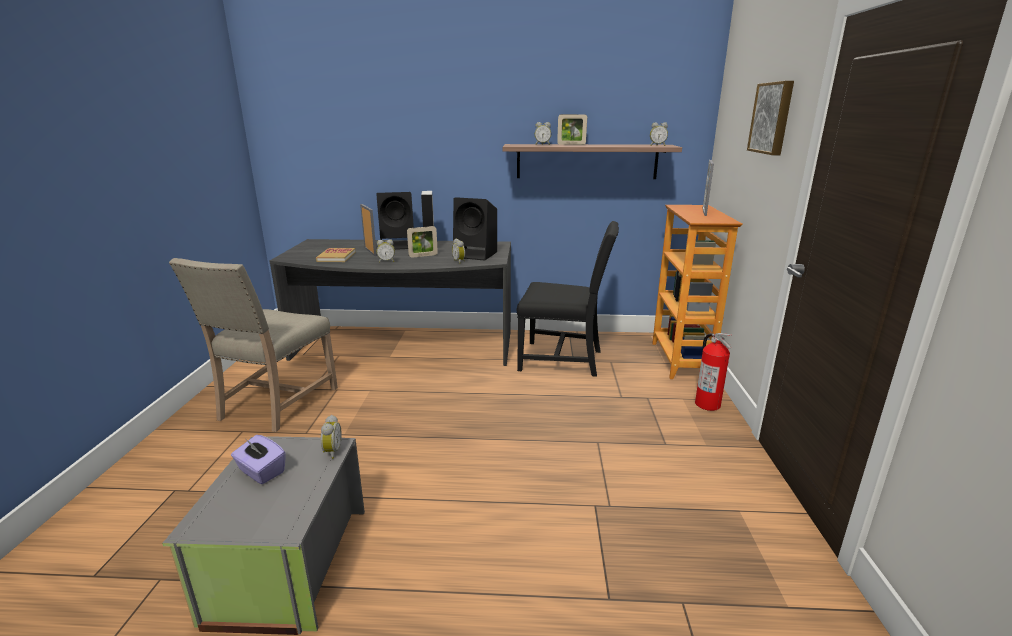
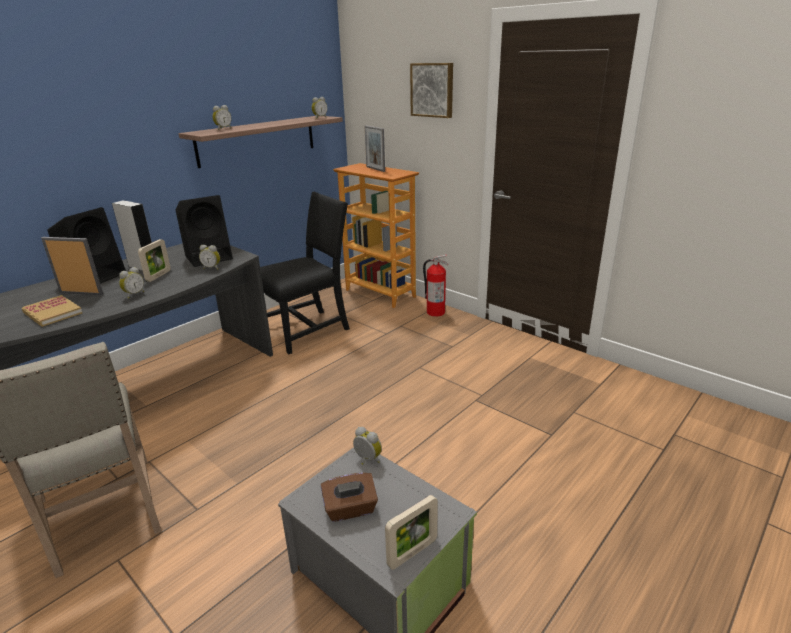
camera: 50 degrees left, 5 degrees up
purple tissue box [231,435,286,484] -> brown tissue box [321,473,378,522]
picture frame [557,114,587,145] -> picture frame moved to [385,495,438,570]

